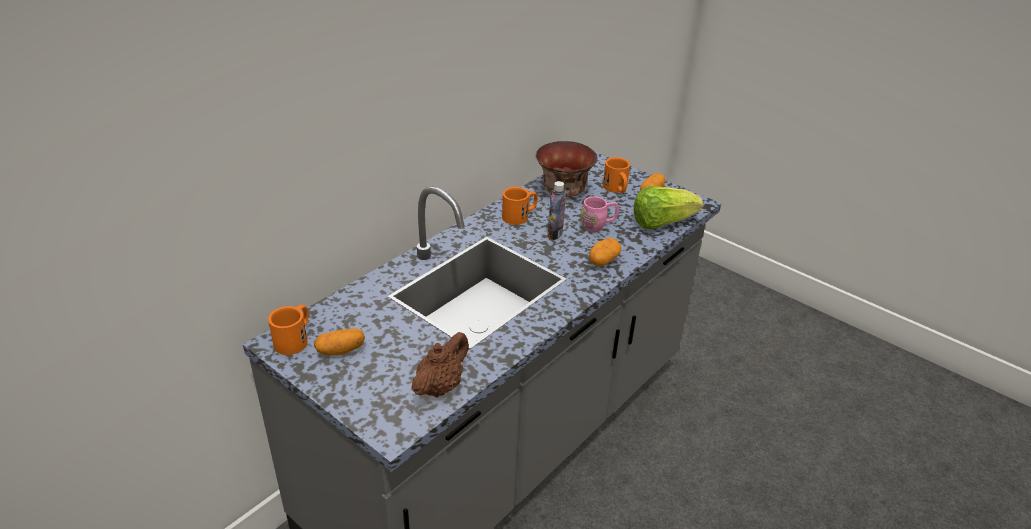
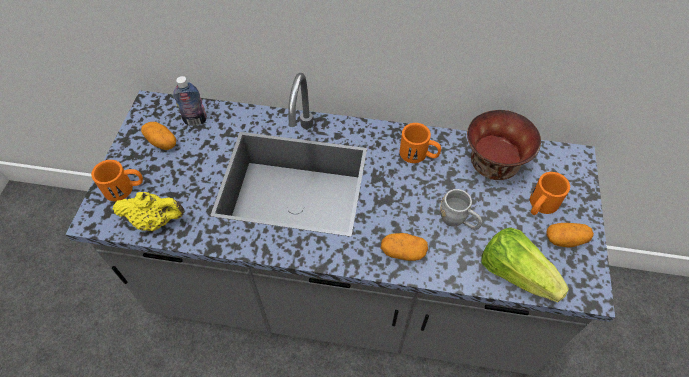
camera: 60 degrees right, 20 degrees up
orange mug [268,305,308,355] -> orange mug moved to [91,160,143,201]
brown teapot [412,332,469,398] -> yellow teapot [113,192,184,231]
bottle [548,181,566,240] -> bottle moved to [173,76,207,126]
pink mug [581,197,619,232] -> grey mug [440,189,482,230]

